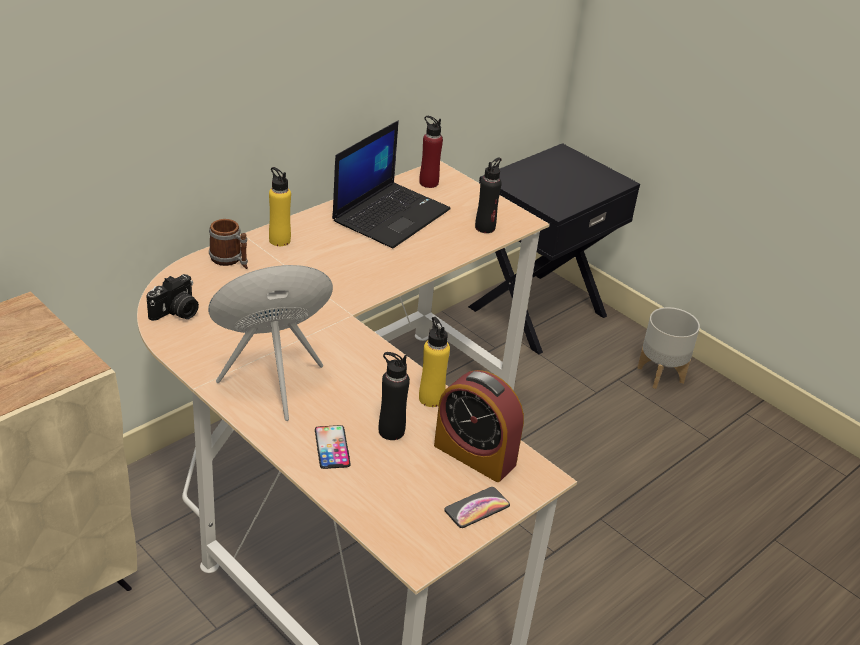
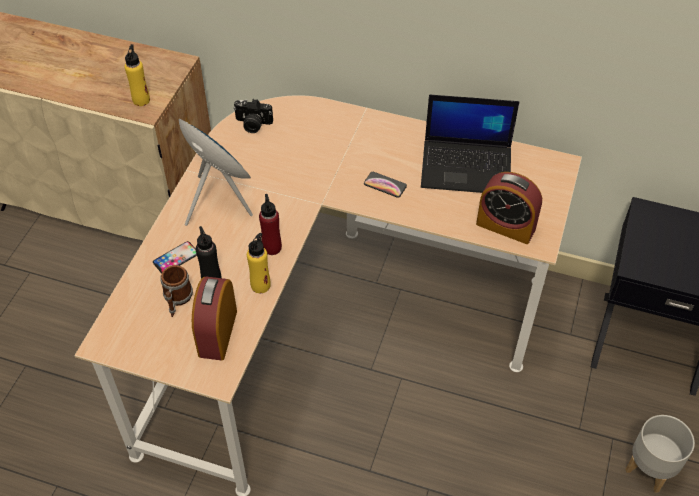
camera: 65 degrees right, 15 degrees up
mug [209,219,248,269] -> mug moved to [160,265,193,317]
yellow bottle [269,167,291,246] -> yellow bottle moved to [124,44,150,106]
red bottle [419,116,443,188] -> red bottle moved to [259,194,282,255]
phone [444,487,510,528] -> phone moved to [364,172,407,198]
black bottle [475,158,502,233] -> alarm clock [476,172,542,244]

